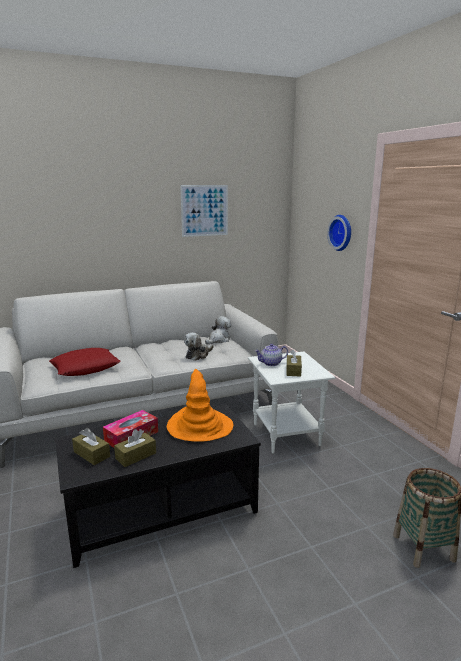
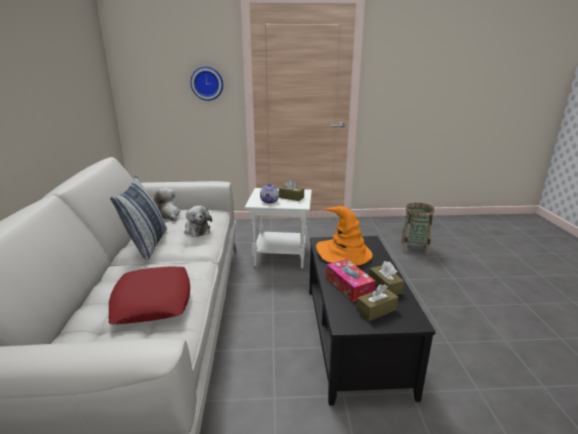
camera: 70 degrees left, 5 degrees up
picture [180,185,228,237] -> none
none -> pillow [110,176,167,260]

